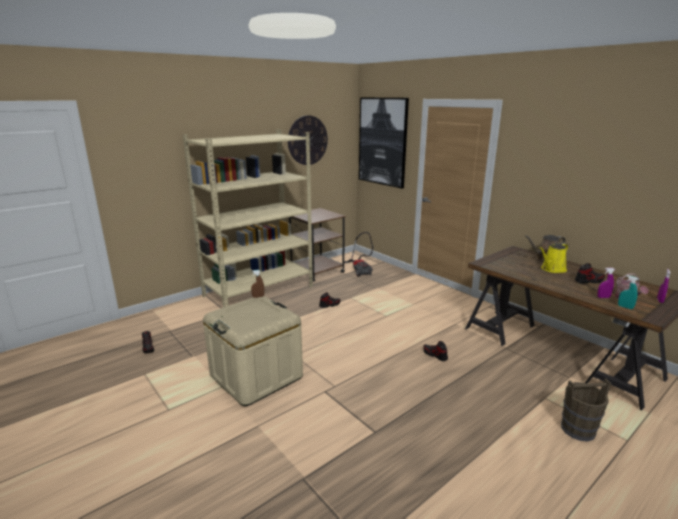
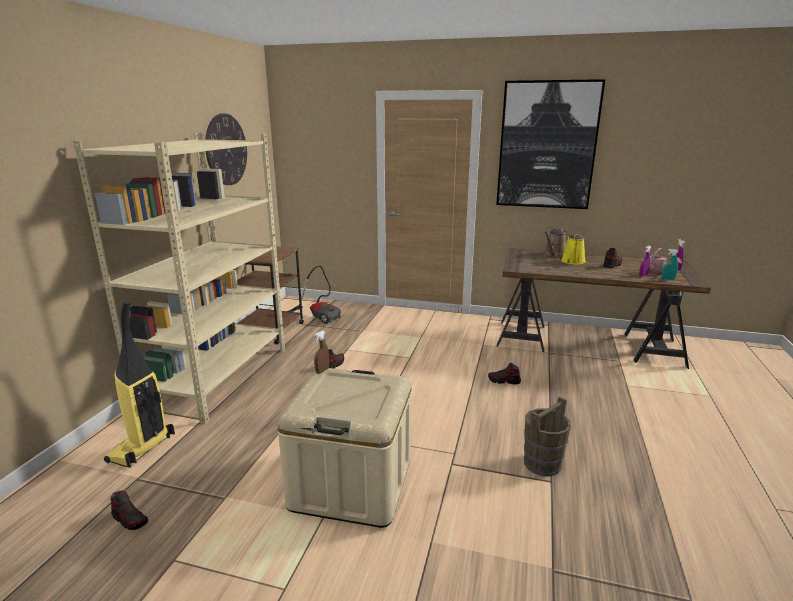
camera: 35 degrees left, 0 degrees up
picture [359,97,409,189] -> picture moved to [496,79,605,209]
brown bucket [561,379,611,441] -> brown bucket moved to [524,396,571,476]
none -> vacuum cleaner [104,300,175,468]

